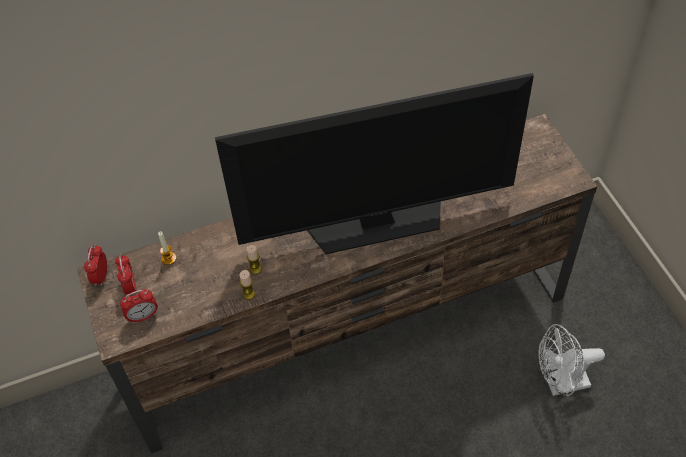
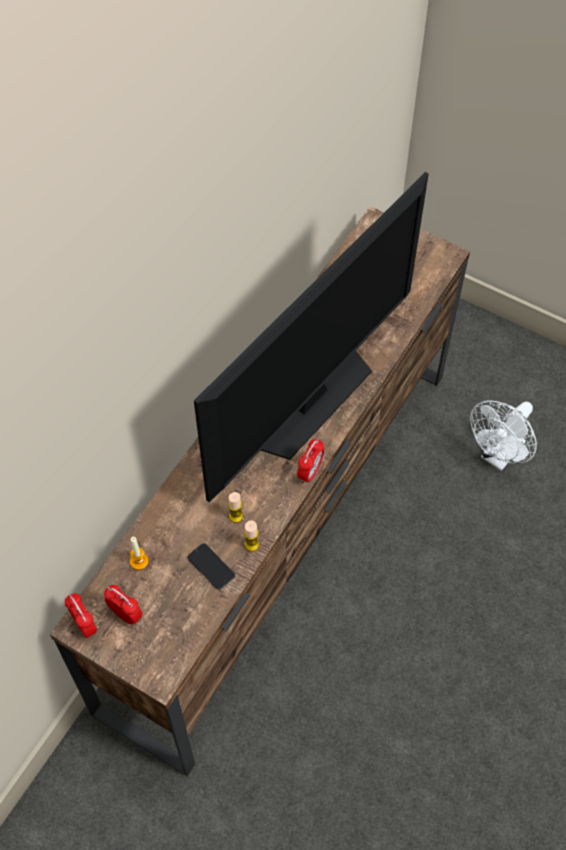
camera: 40 degrees left, 5 degrees up
alarm clock [120,289,158,324] -> alarm clock moved to [297,439,324,484]
none -> phone [187,543,235,590]

